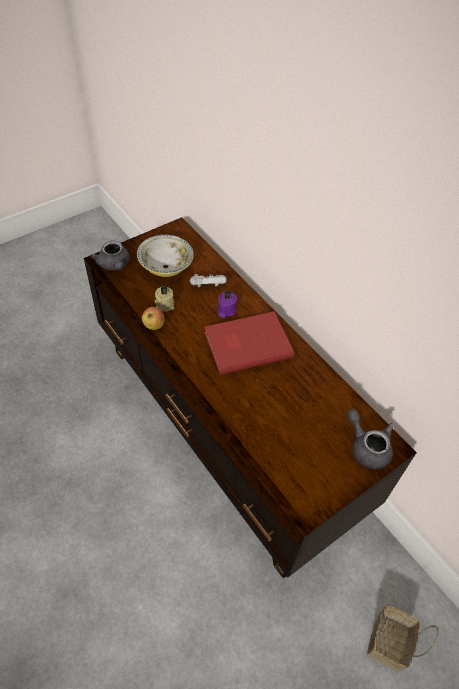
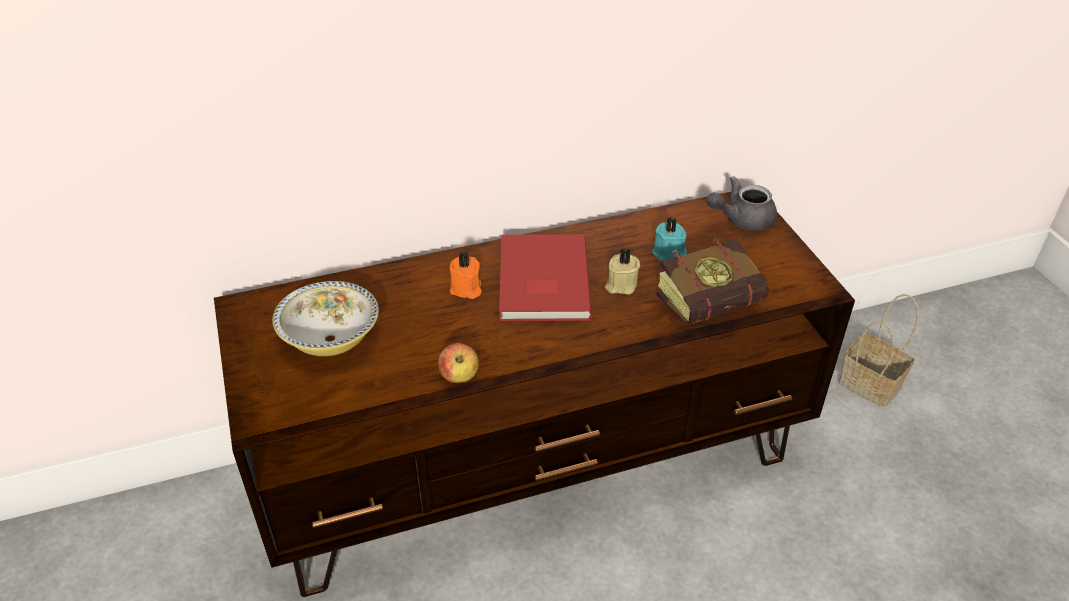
camera: 70 degrees left, 10 degrees down
grey teapot [90,241,130,270] -> none
beige candle [155,285,175,312] -> beige candle moved to [605,248,640,295]
white game controller [190,273,227,287] -> none
purple candle [218,290,237,318] -> orange candle [450,251,482,299]
none -> turquoise candle [652,217,687,261]
none -> book [657,238,769,324]

